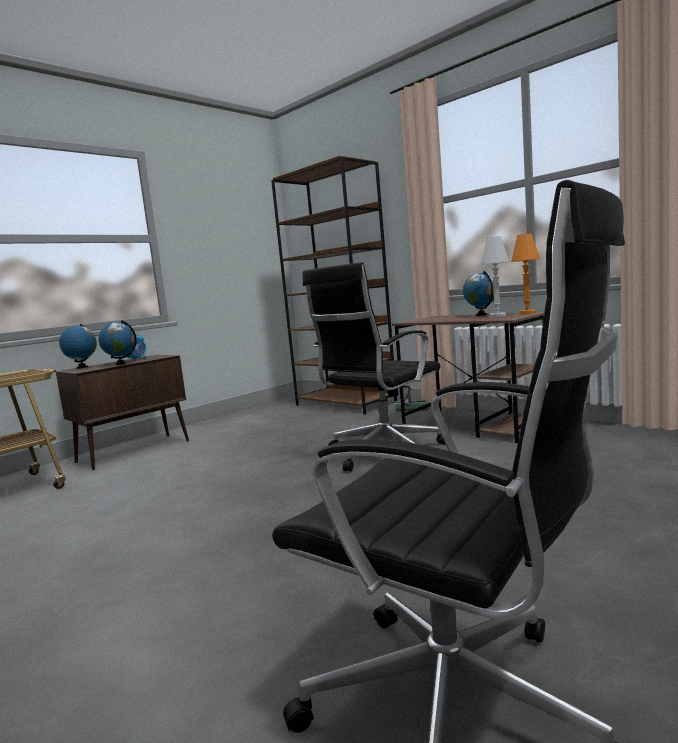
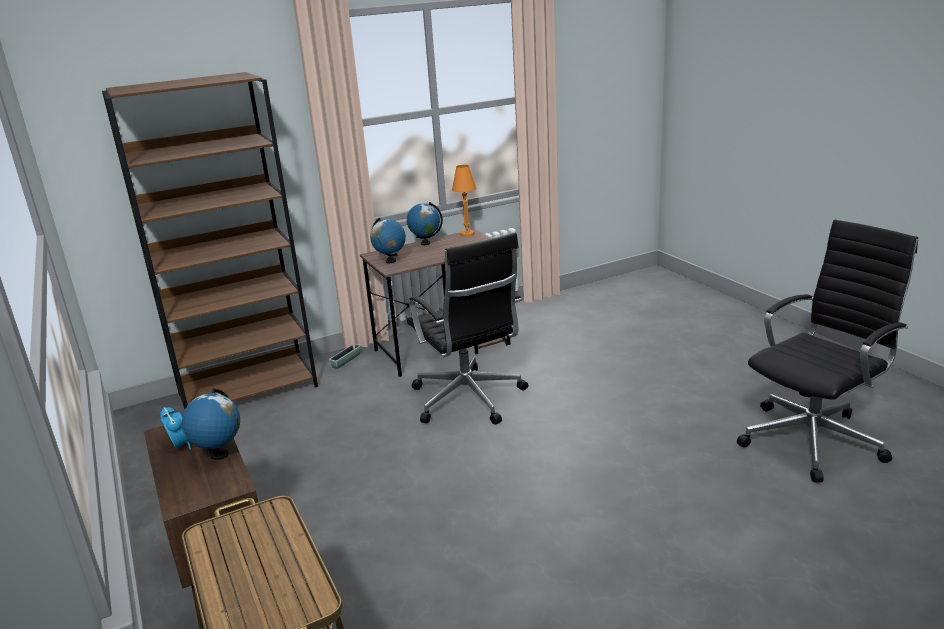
camera: 70 degrees left, 15 degrees up
globe [59,324,97,369] -> globe moved to [370,218,406,263]
white table lamp [481,236,509,317] -> none

